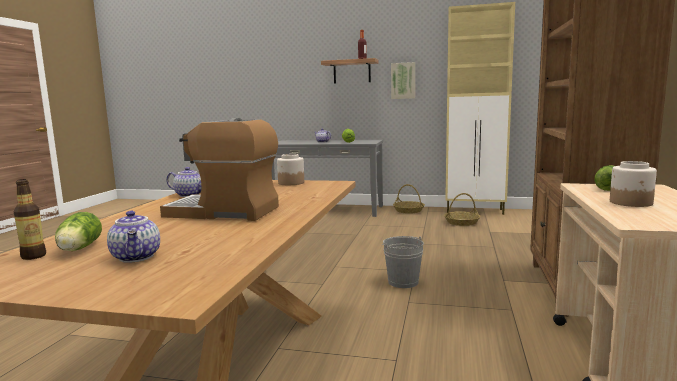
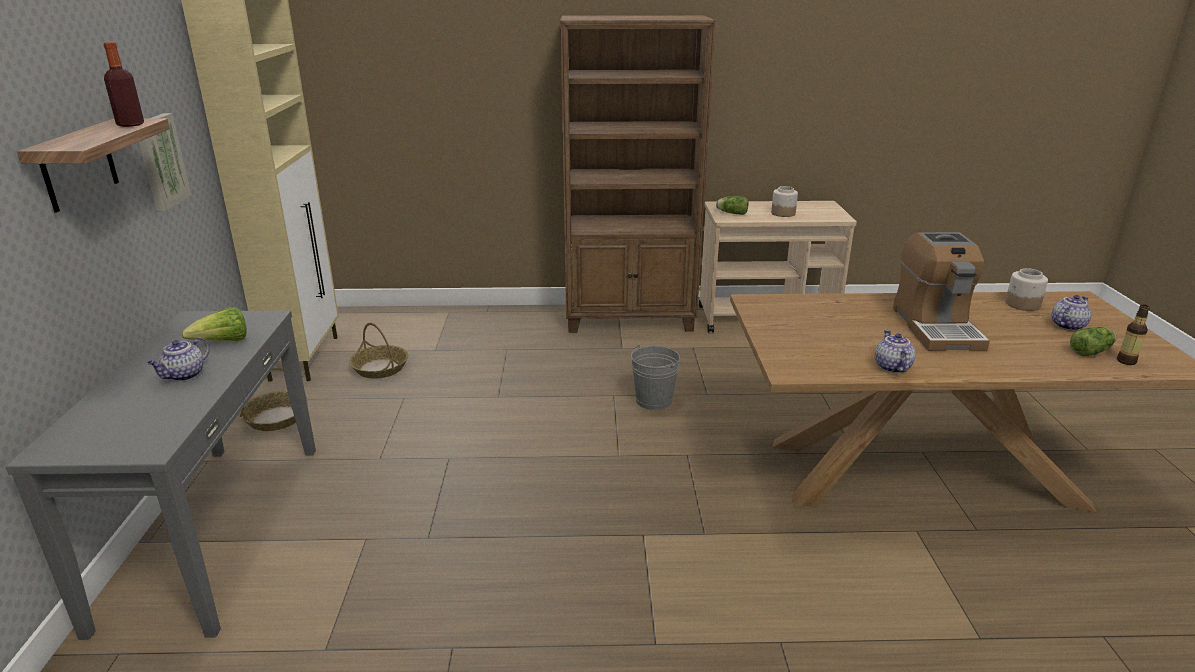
camera: 105 degrees left, 15 degrees up
jar [277,154,304,185] -> jar moved to [1005,268,1048,311]

